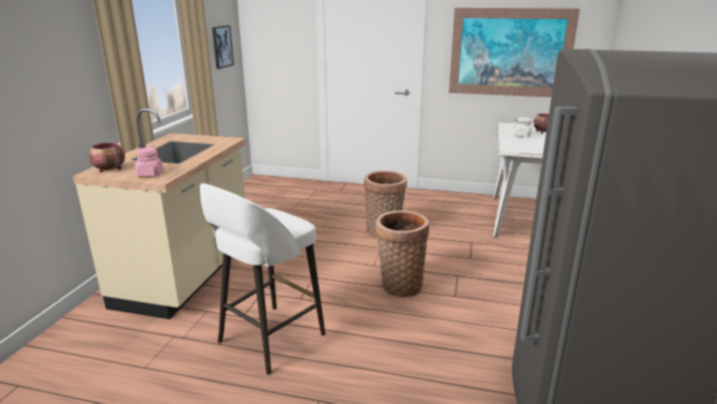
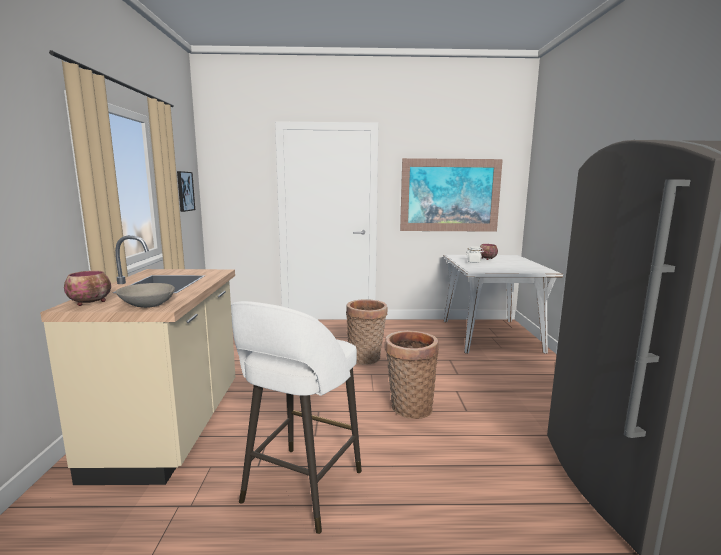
camera: 15 degrees left, 10 degrees down
pink jar [135,147,163,177] -> grey bowl [116,283,175,308]

